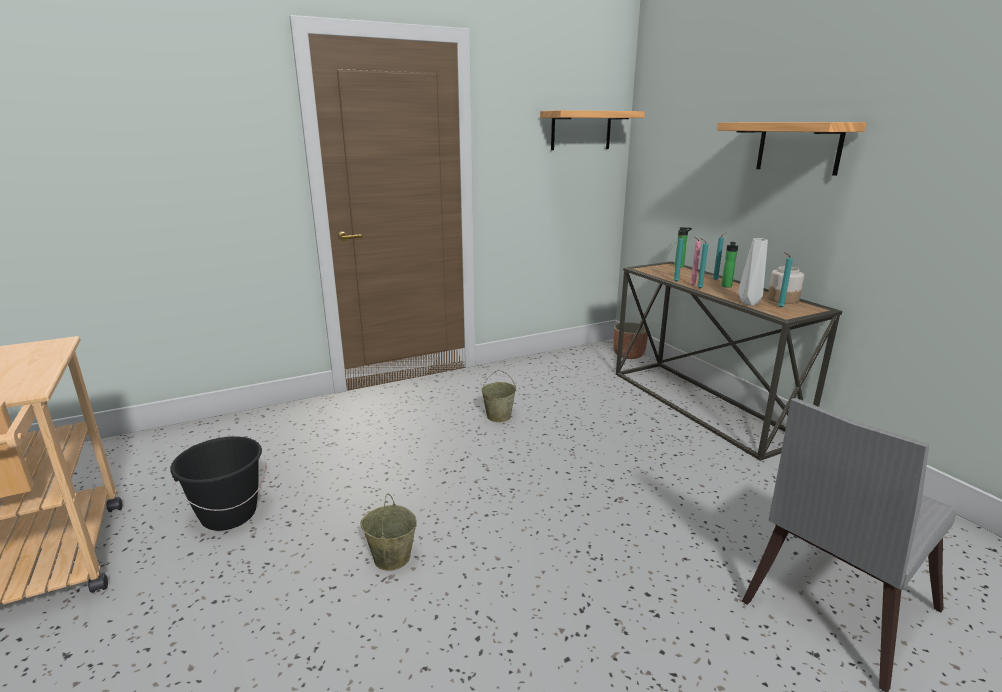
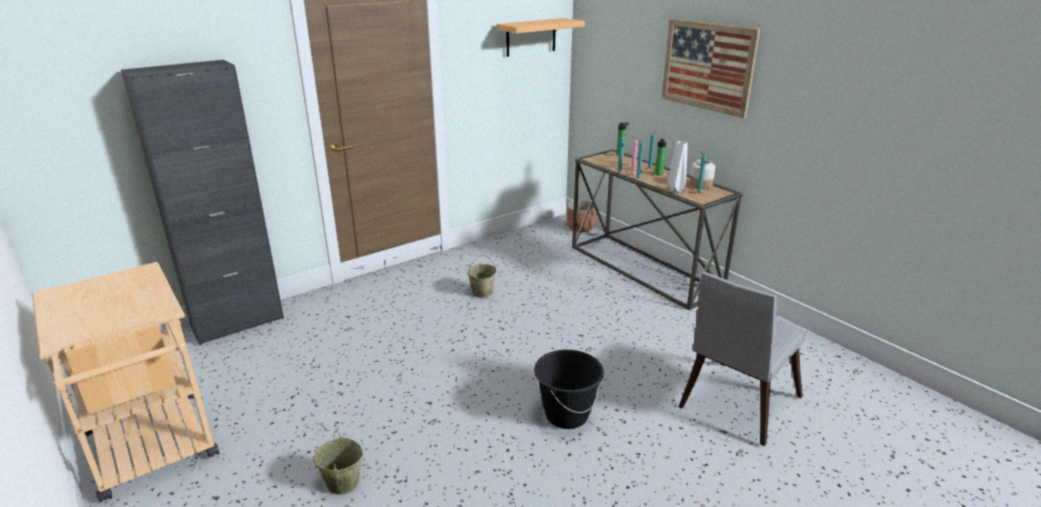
camera: 10 degrees left, 5 degrees up
black bucket [170,436,266,531] -> black bucket moved to [534,350,604,429]
beige bucket [360,493,417,571] -> beige bucket moved to [313,430,363,495]
shelf [717,122,866,176] -> picture [662,19,760,118]
none -> black cabinet [121,60,284,345]

